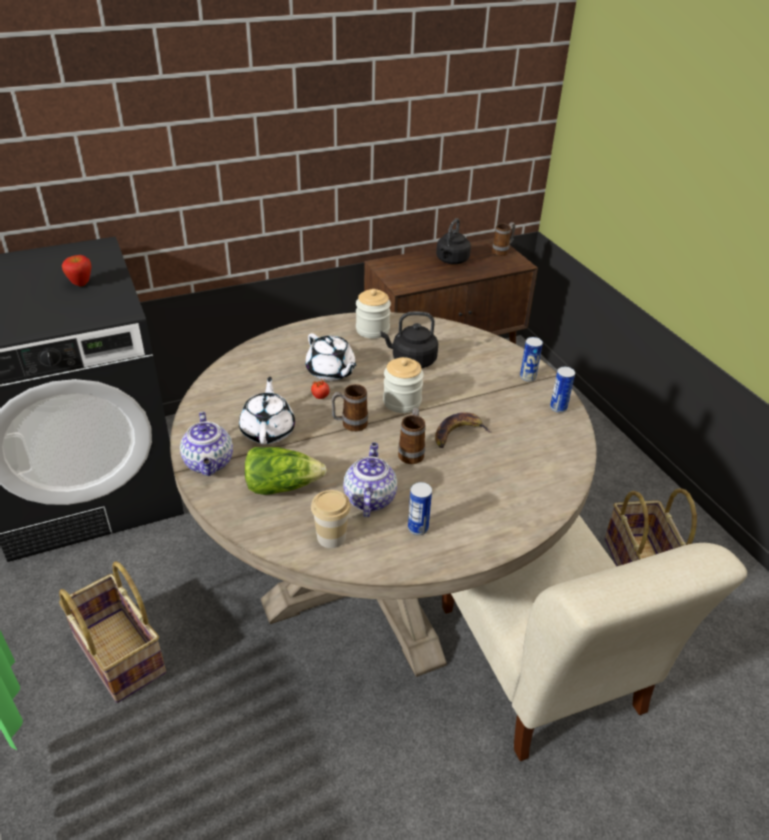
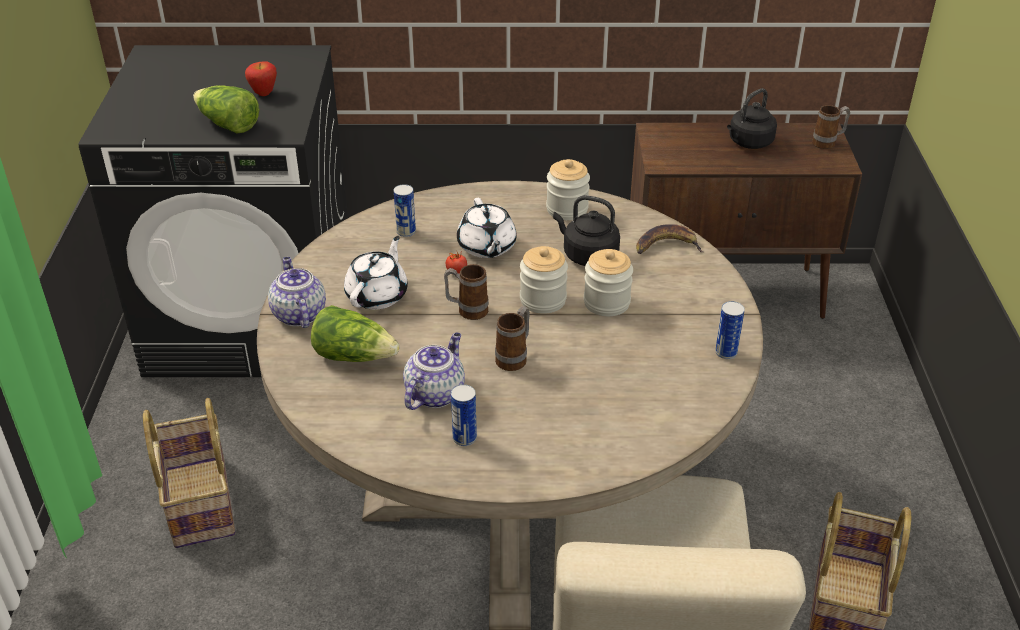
camera: 25 degrees right, 0 degrees up
teapot [180,412,233,476] -> teapot turned 150 degrees clockwise [268,257,326,328]
cup [311,490,351,548] -> none
banana [435,412,491,448] -> banana moved to [636,224,703,254]
can [520,337,543,382] -> can moved to [394,184,416,237]
none -> lettuce [193,85,259,134]
none -> jar [584,249,633,316]

